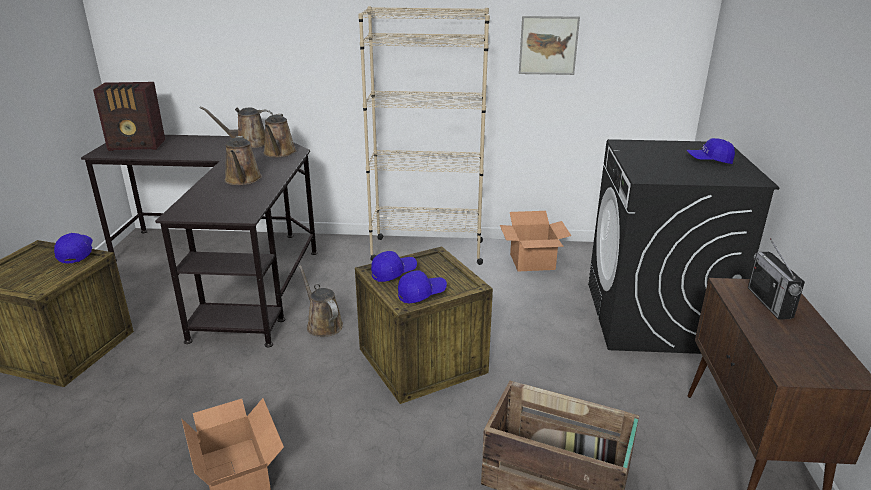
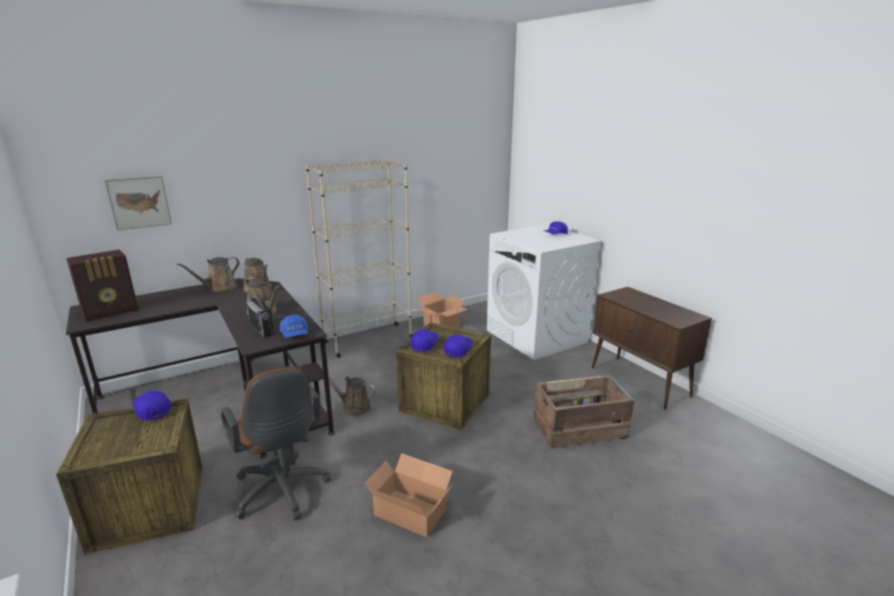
camera: 35 degrees left, 5 degrees down
picture [519,16,580,75] -> picture moved to [105,176,172,230]
black washing machine [588,139,780,354] -> white washing machine [487,224,602,360]
radio [748,238,805,320] -> radio moved to [246,289,274,338]
none -> brown office chair [221,367,331,521]
none -> blue cap [279,315,308,338]

